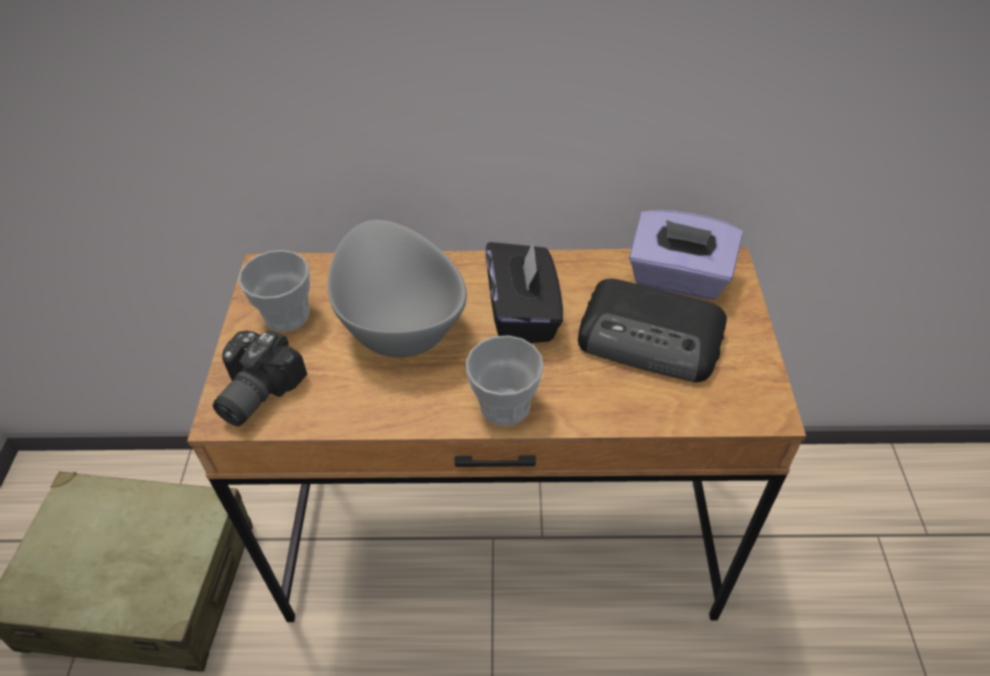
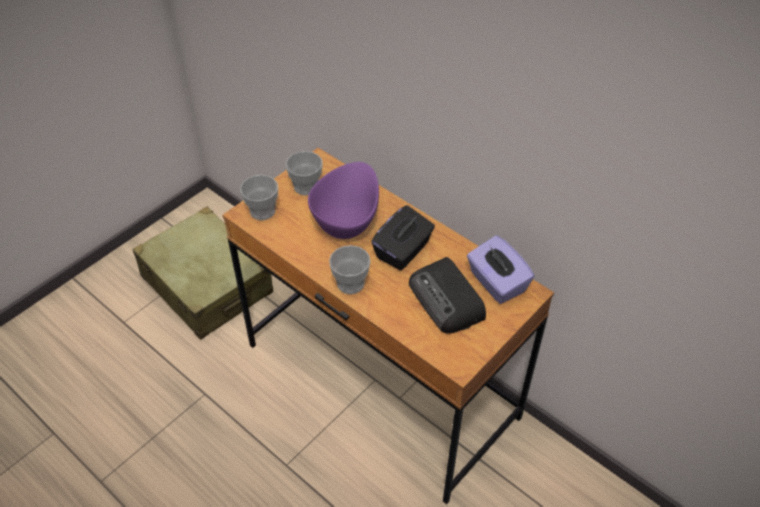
camera: 40 degrees right, 0 degrees up
camera [213,330,307,426] -> cup [240,175,278,220]
grey bowl [328,220,467,357] -> purple bowl [308,162,379,239]

